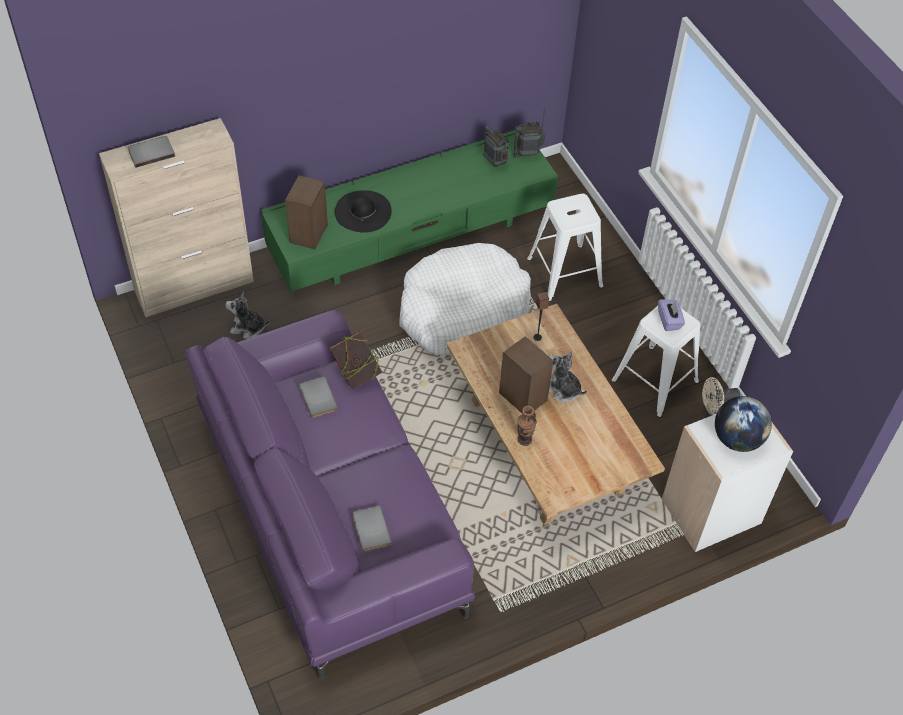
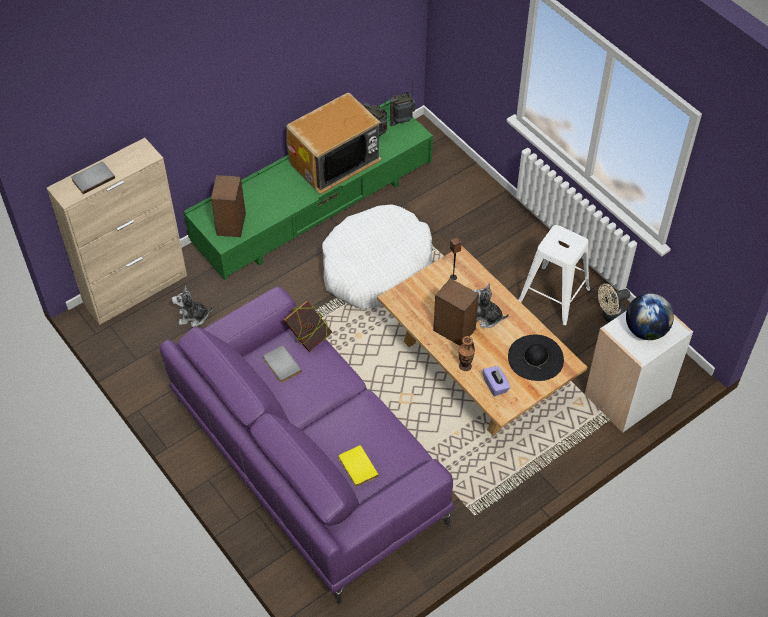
camera: 10 degrees left, 0 degrees up
black hat [335,190,392,233] -> black hat moved to [508,335,564,381]
grey book [353,505,392,552] -> yellow book [339,445,379,487]
white stool [527,194,603,302] -> none
purple tissue box [658,299,685,331] -> purple tissue box moved to [483,366,510,396]
none -> television [286,93,381,194]

